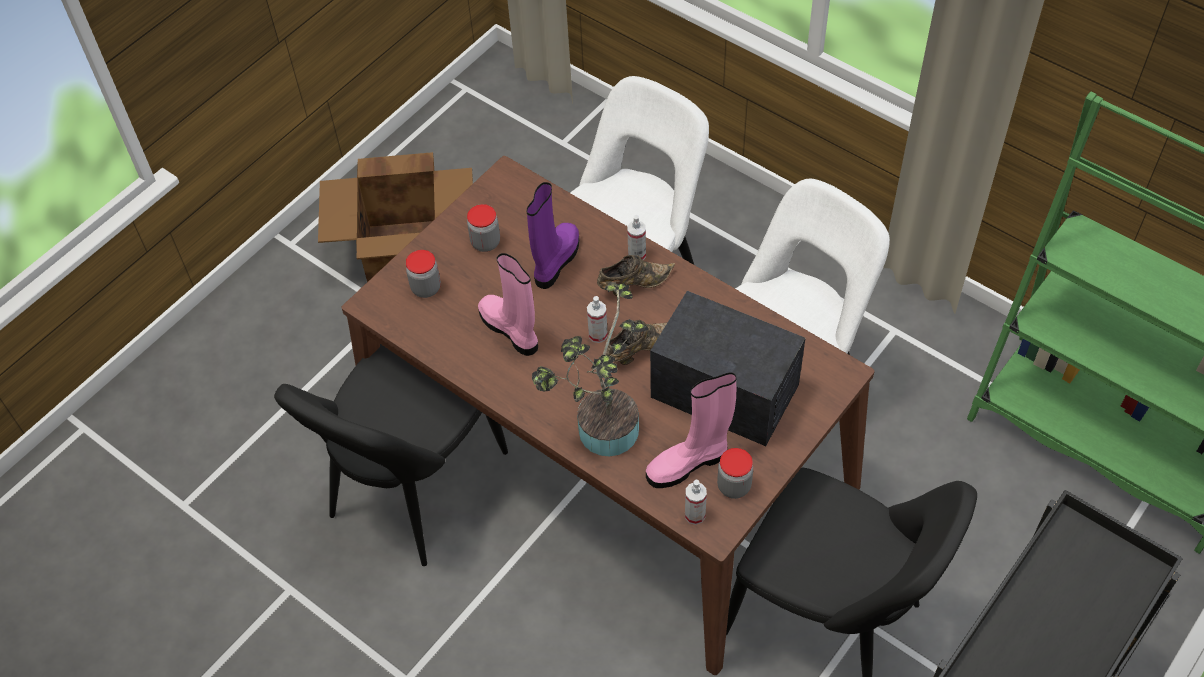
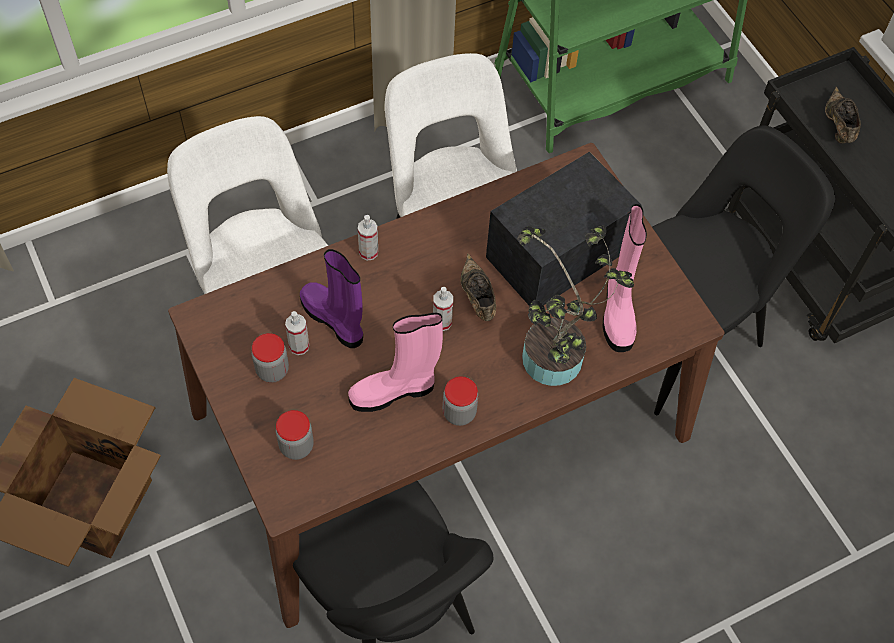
camera: 70 degrees left, 5 degrees up
brown shoe [597,255,675,296] -> brown shoe moved to [825,87,861,144]
spray bottle [685,479,707,525] -> spray bottle moved to [285,311,309,355]
jar [717,448,753,499] -> jar moved to [443,377,478,426]

